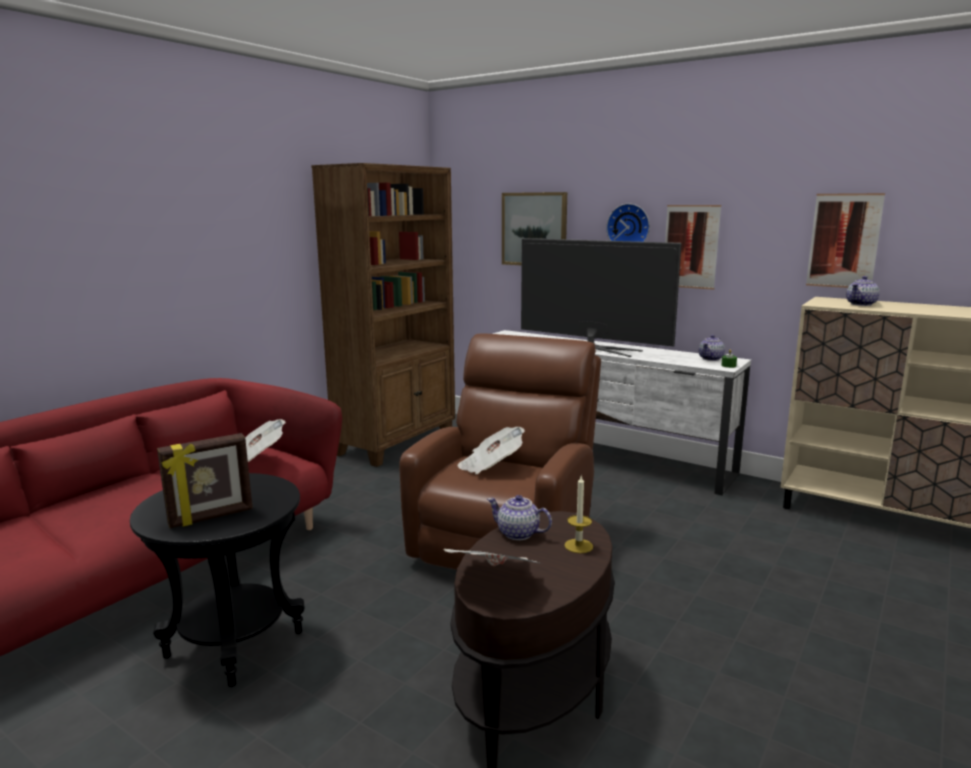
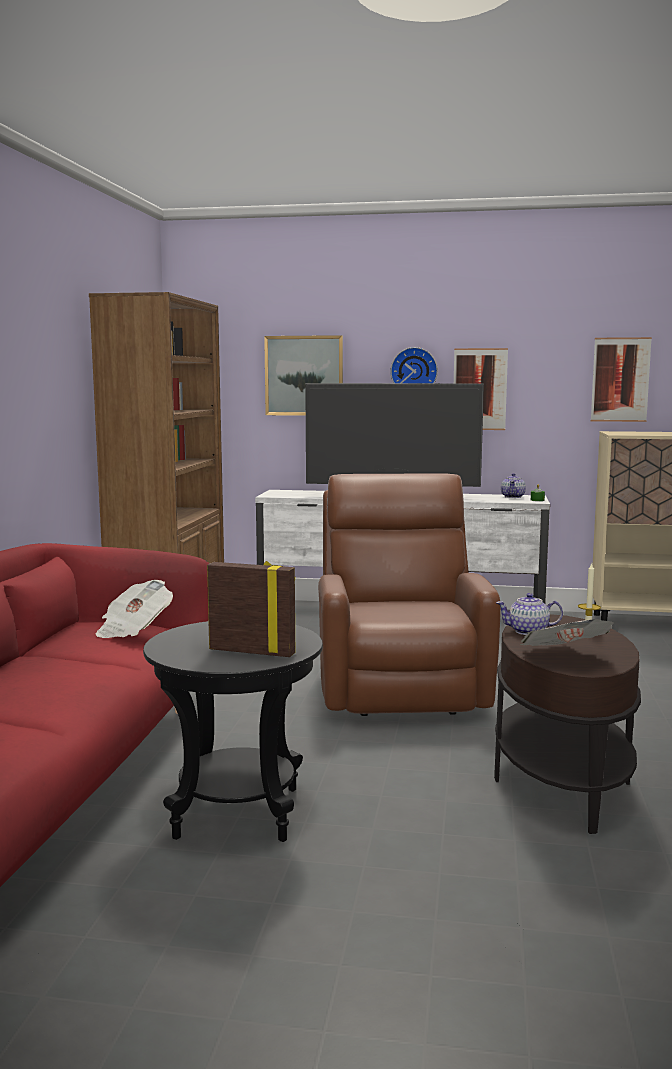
camera: 25 degrees left, 5 degrees down
picture frame [157,433,253,528] -> picture frame turned 105 degrees counterclockwise [207,561,295,657]
newspaper [457,427,525,474] -> none
teapot [846,276,880,306] -> none

